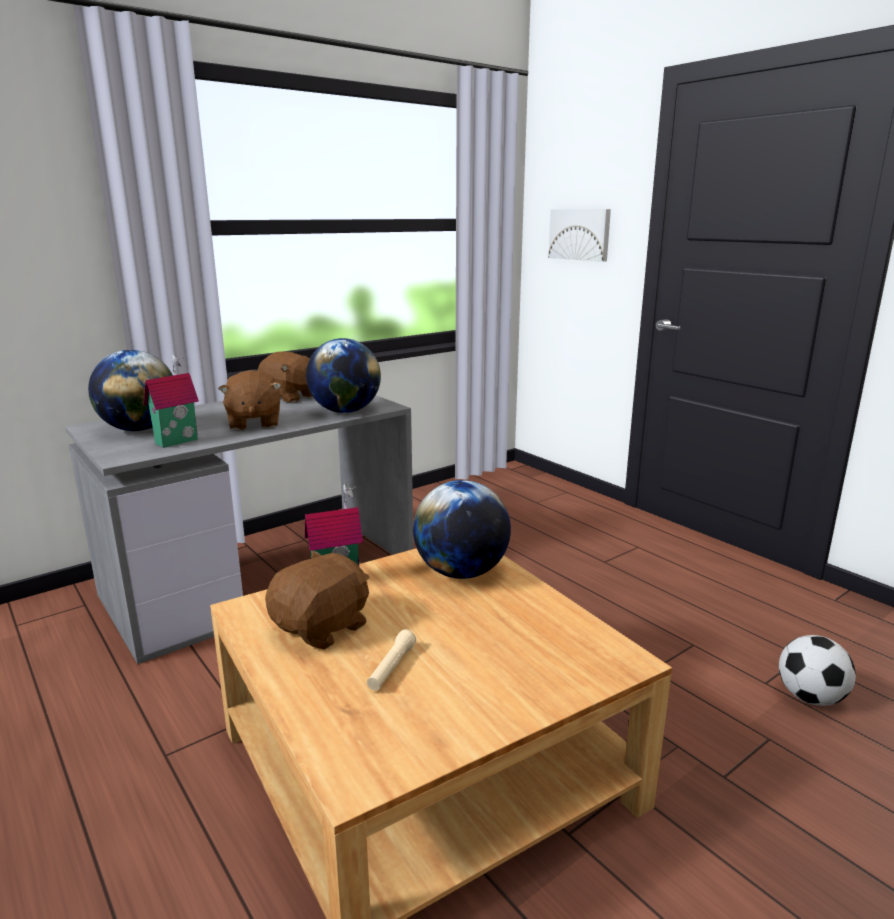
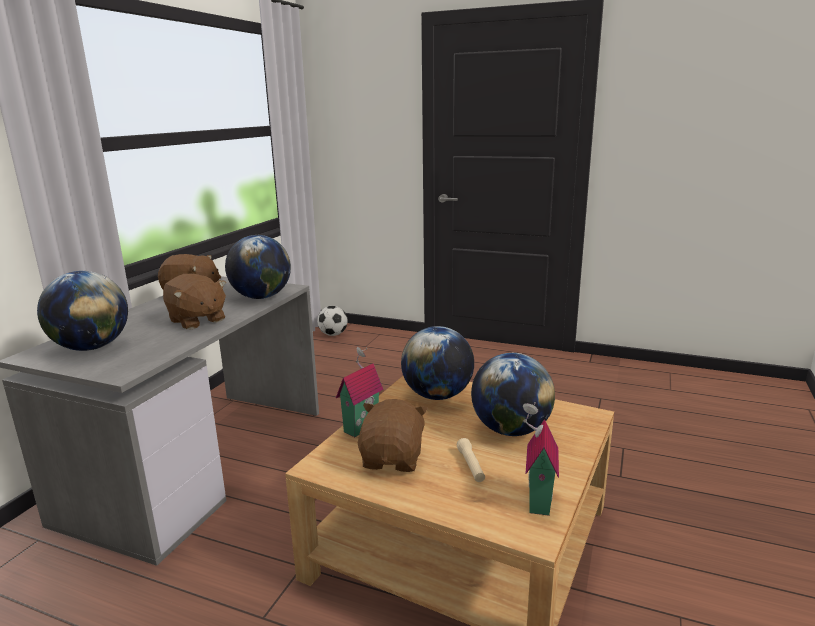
camera: 30 degrees left, 0 degrees up
toy house [144,355,199,448] -> toy house moved to [523,402,559,516]
picture [548,209,611,262] -> none
football [779,635,856,706] -> football moved to [317,306,348,336]
none -> globe [471,353,555,436]

